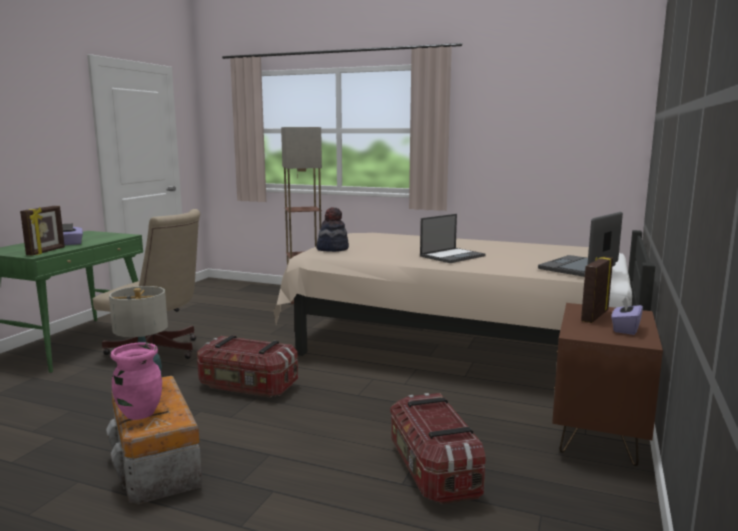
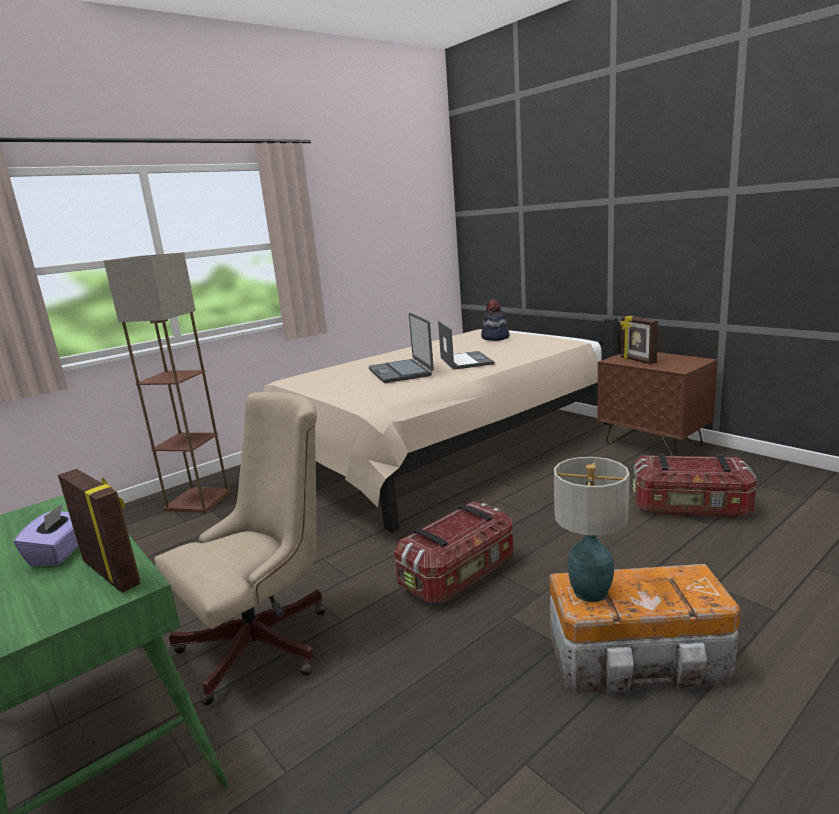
camera: 60 degrees left, 5 degrees up
pink vase [111,343,162,420] -> none
hat [316,207,349,252] -> hat moved to [481,299,510,341]
laptop [538,212,623,277] -> laptop moved to [369,313,434,383]
purple tissue box [611,297,643,335] -> none

